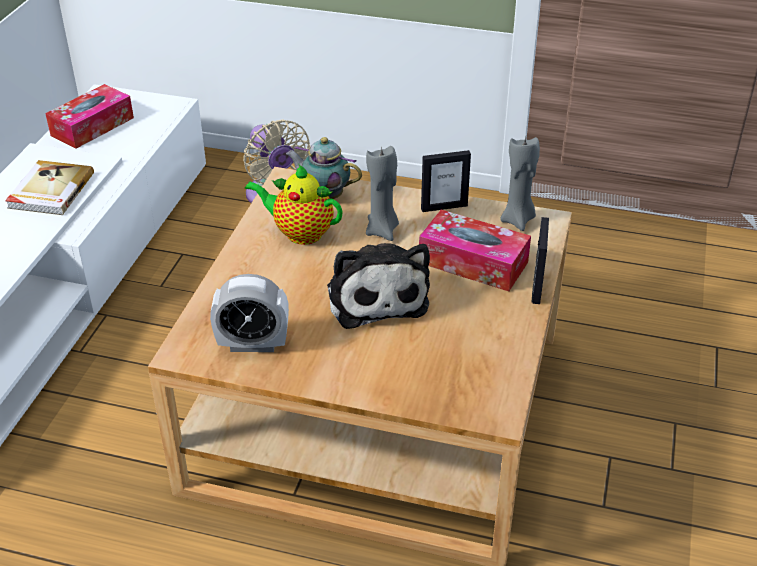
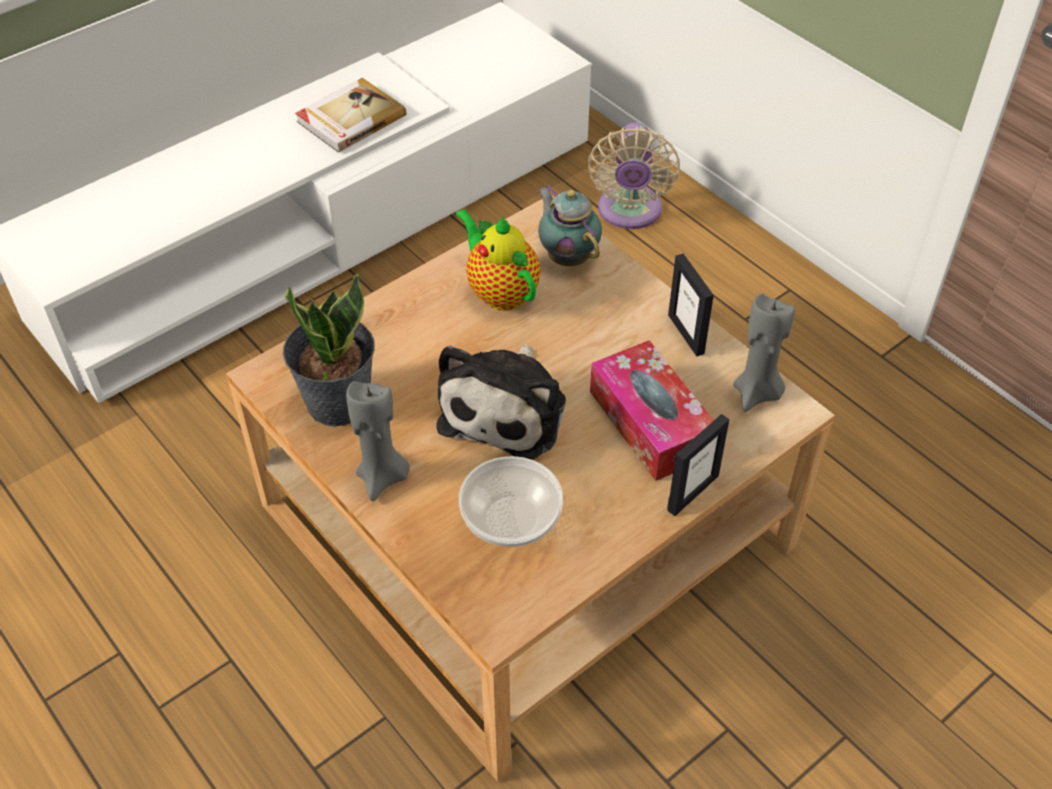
camera: 35 degrees right, 10 degrees up
tissue box [45,84,134,149] -> none
alarm clock [210,274,289,352] -> potted plant [283,273,375,427]
grey candle [366,146,399,241] -> grey candle moved to [346,381,410,501]
picture frame [421,150,471,212] -> picture frame turned 45 degrees clockwise [668,254,714,357]
none -> bowl [459,456,563,547]

